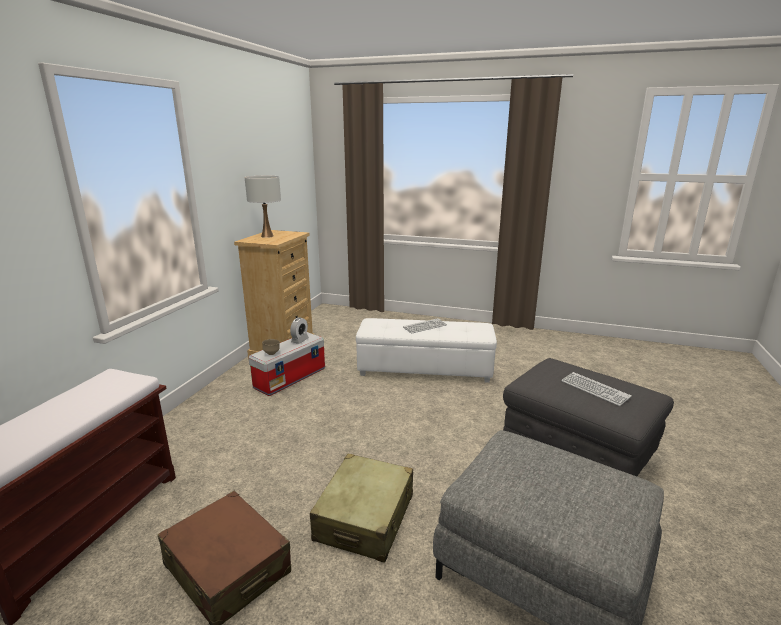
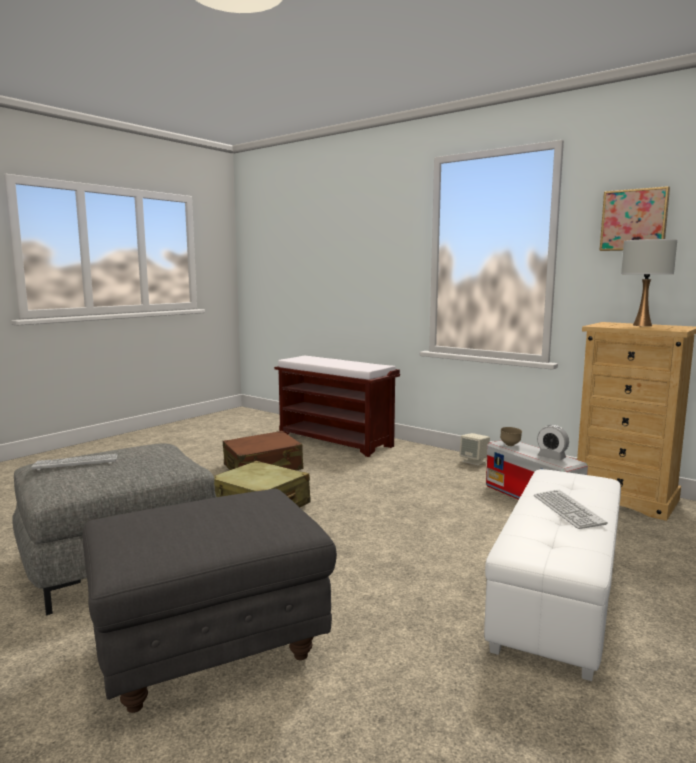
camera: 110 degrees right, 10 degrees down
keyboard [561,372,632,406] -> keyboard moved to [31,454,118,470]
none -> beige speaker [459,433,490,466]
none -> picture [599,186,670,251]

